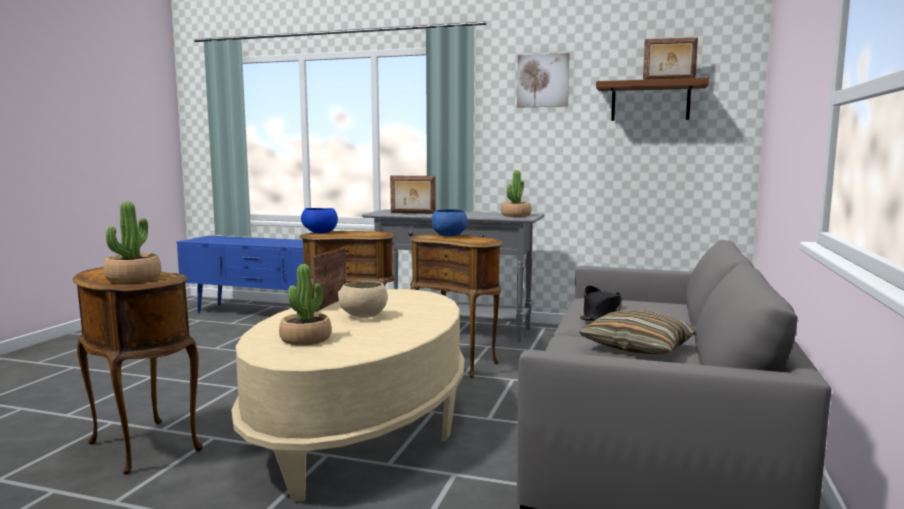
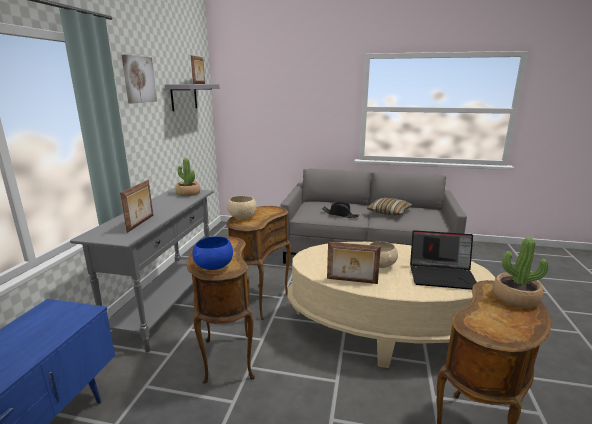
camera: 95 degrees left, 10 degrees up
potted plant [279,264,331,346] -> laptop [410,230,477,290]
blue bowl [431,209,467,236] -> beige bowl [227,196,257,220]
brown shelf [596,78,709,121] -> grey shelf [165,84,220,111]

